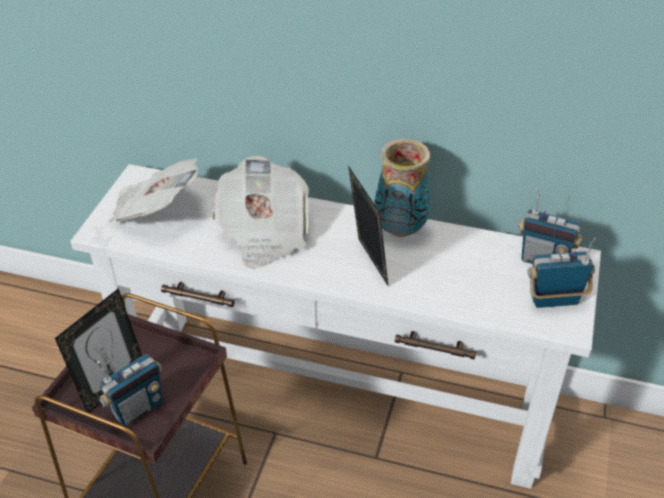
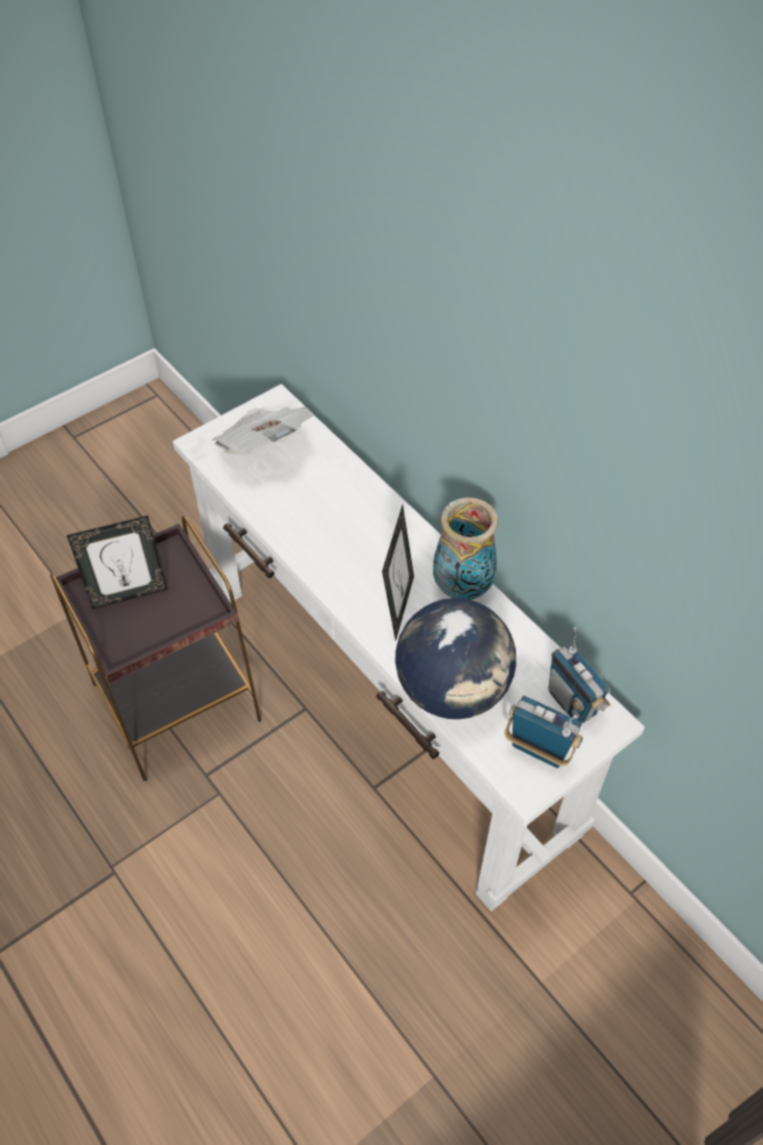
camera: 35 degrees right, 10 degrees up
radio [97,354,162,427] -> none
newspaper [212,156,309,269] -> none
none -> globe [395,598,516,719]

